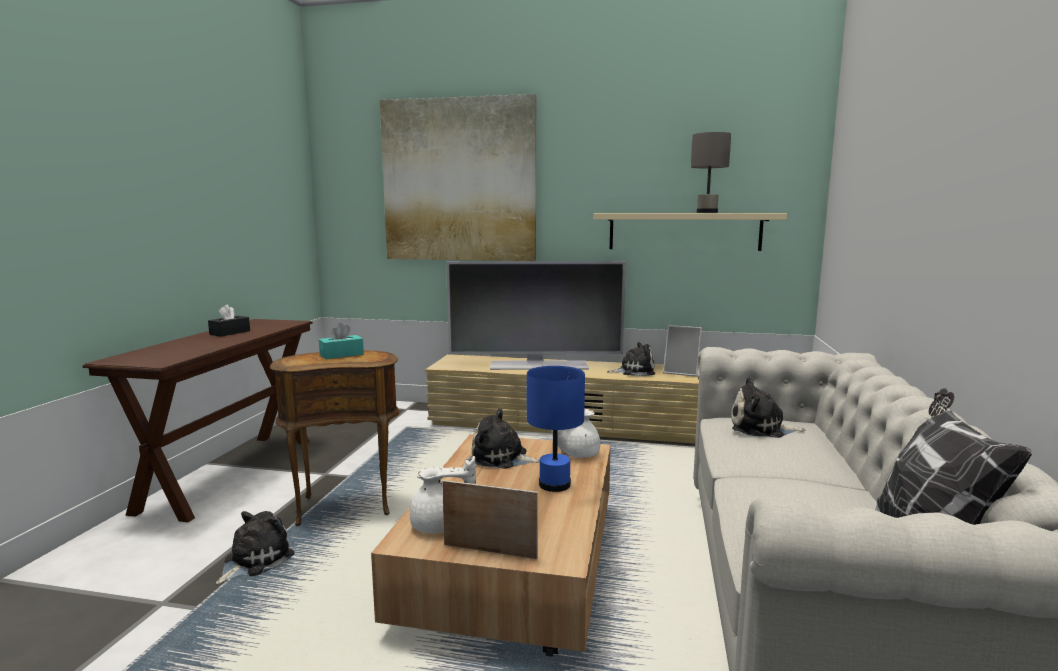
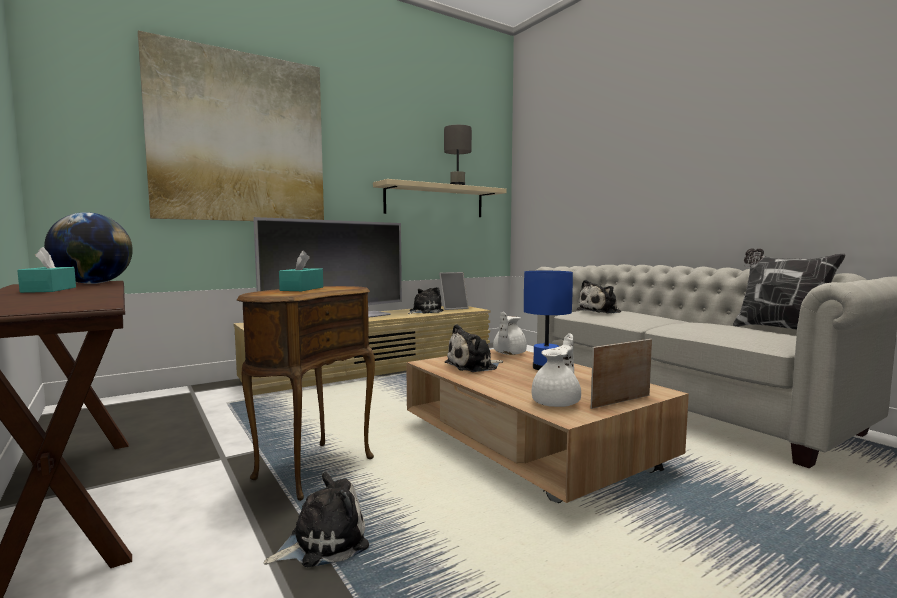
camera: 45 degrees left, 5 degrees down
black tissue box [208,305,250,337] -> turquoise tissue box [17,247,76,293]
plush toy [216,511,294,584] -> plush toy turned 75 degrees clockwise [263,472,369,567]
none -> globe [44,212,133,284]

